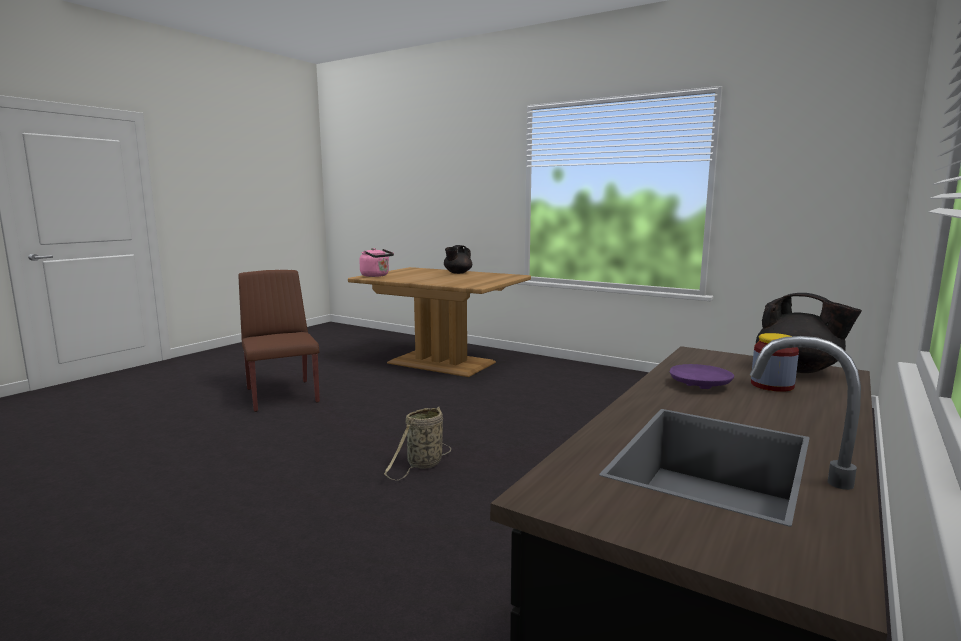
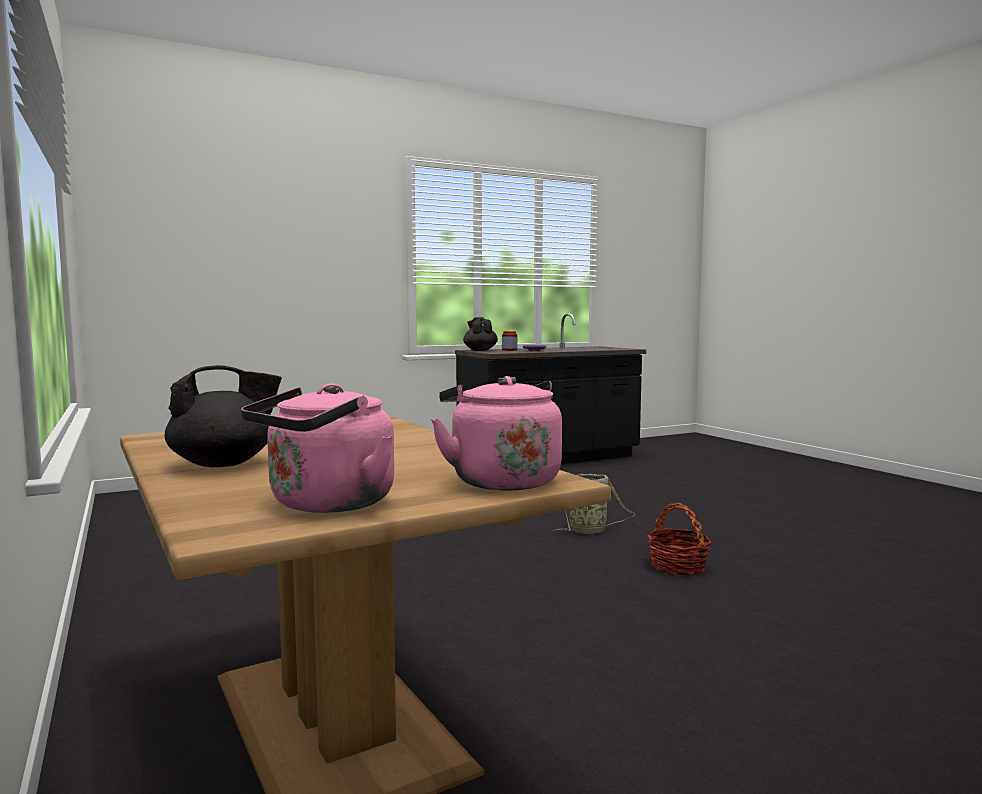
camera: 150 degrees left, 5 degrees down
brown chair [239,270,320,412] -> none
none -> pink kettle [241,384,394,513]
none -> basket [647,503,712,576]

